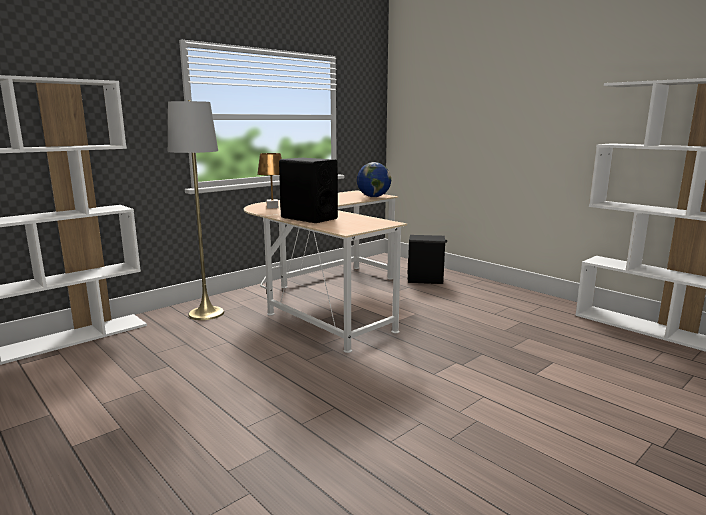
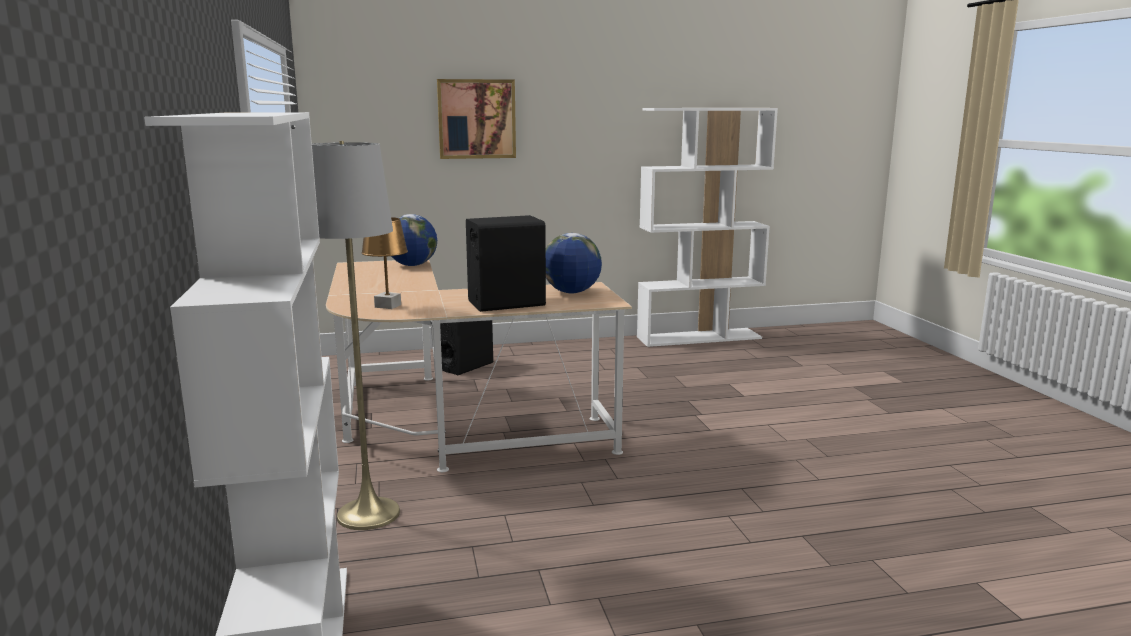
camera: 60 degrees left, 0 degrees up
none -> picture [437,79,516,159]
none -> globe [546,233,602,293]

